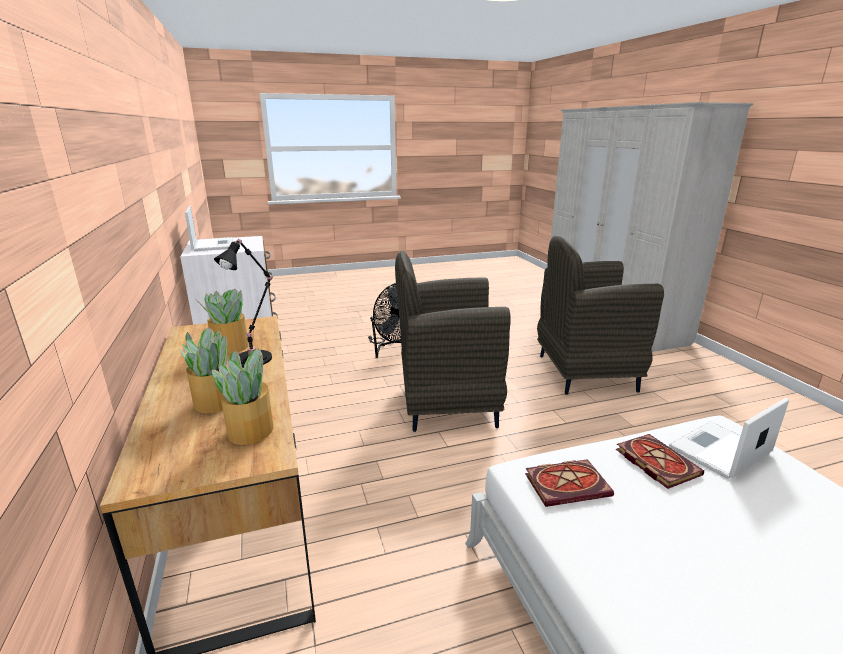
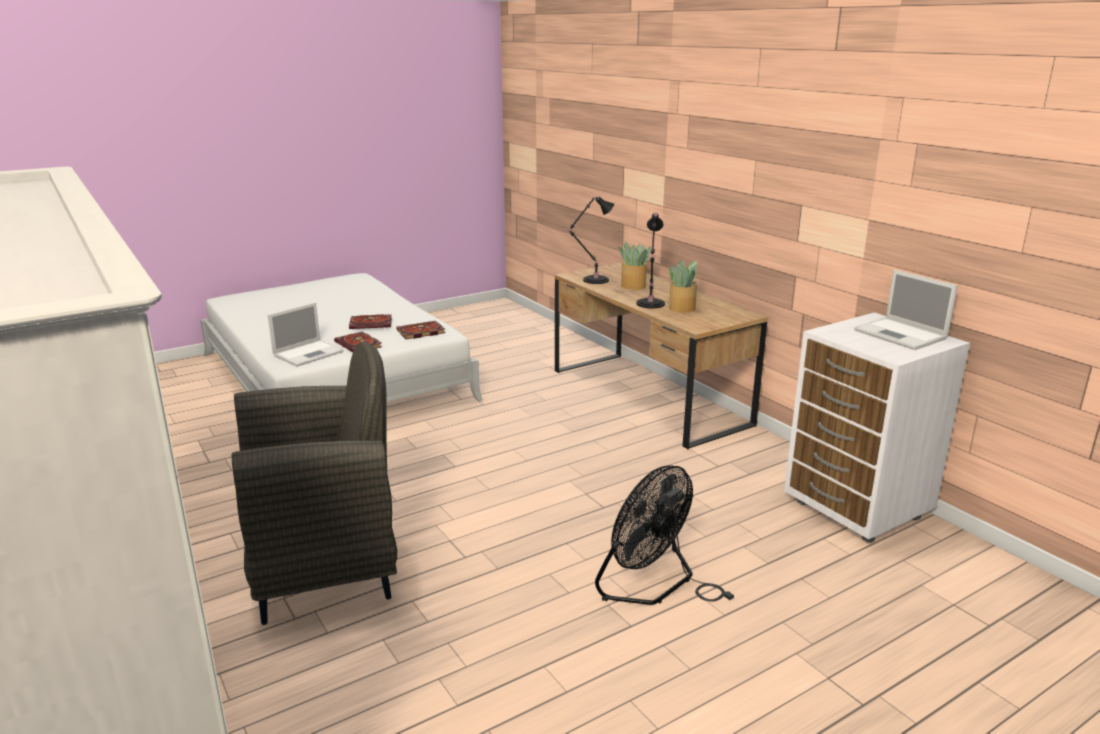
camera: 165 degrees right, 0 degrees up
potted plant [211,348,273,445] -> black table lamp [567,196,614,284]
grey armchair [395,251,511,432] -> none
none -> book [349,314,392,329]

